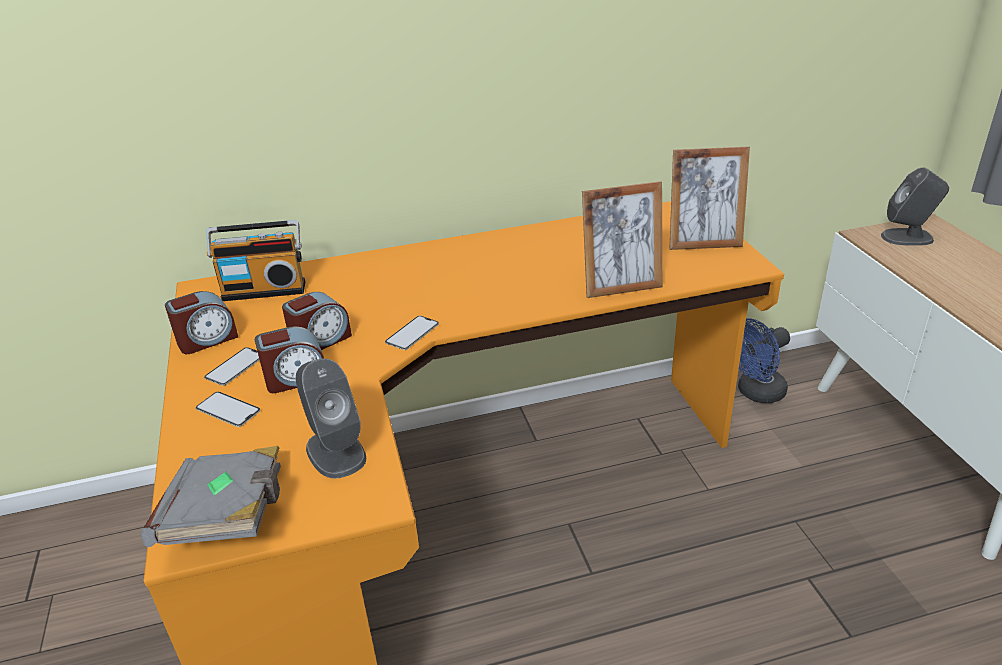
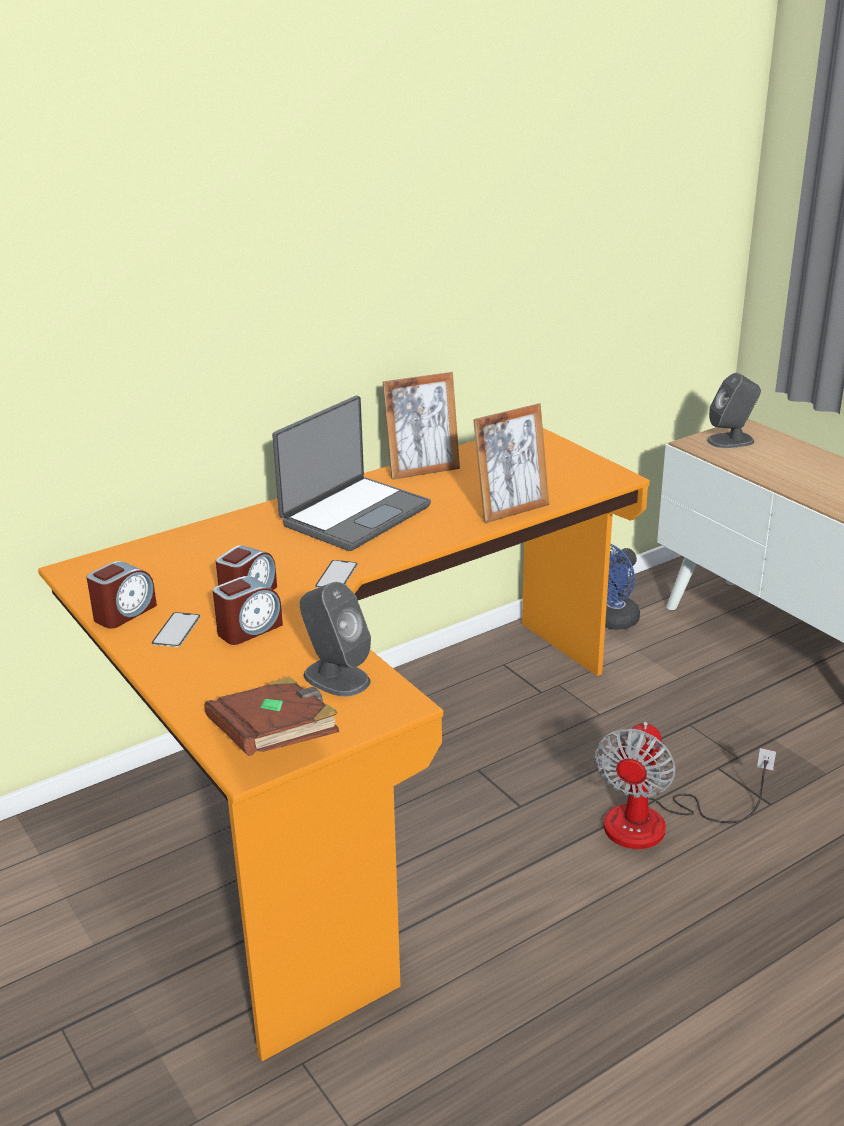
camera: 20 degrees left, 5 degrees down
grey book [141,446,281,547] -> brown book [205,676,339,756]
phone [196,392,260,427] -> none
radio [206,220,305,301] -> none
picture frame [669,146,750,250] -> picture frame moved to [383,372,460,480]
none -> laptop [272,396,431,551]
none -> fan [595,722,776,849]

